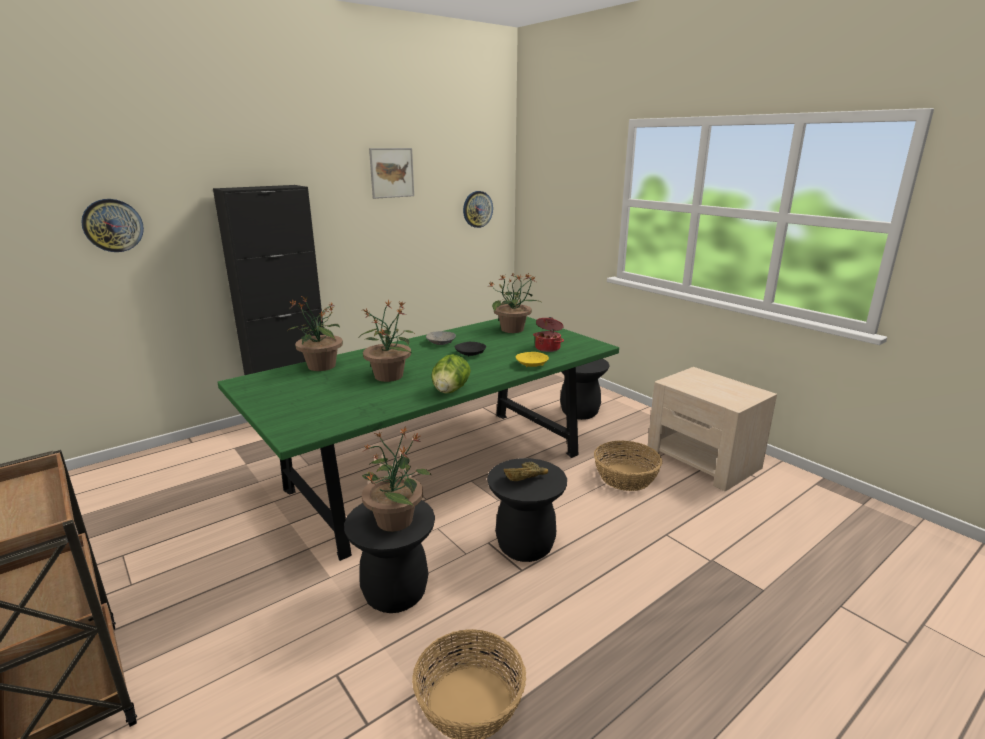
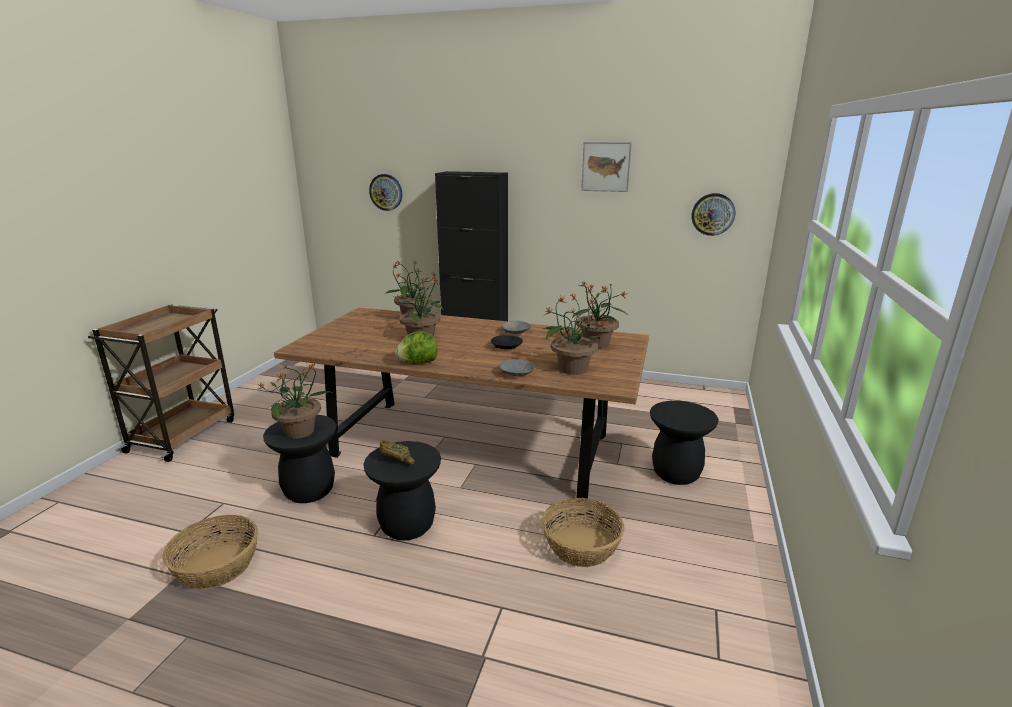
camera: 55 degrees right, 0 degrees up
green dining table [217,317,619,561] -> brown dining table [274,307,649,501]
yellow bowl [516,352,549,367] -> grey bowl [500,359,535,377]
cooking pot [533,317,564,352] -> potted plant [543,293,606,375]
beige nightstand [648,367,777,491] -> none

